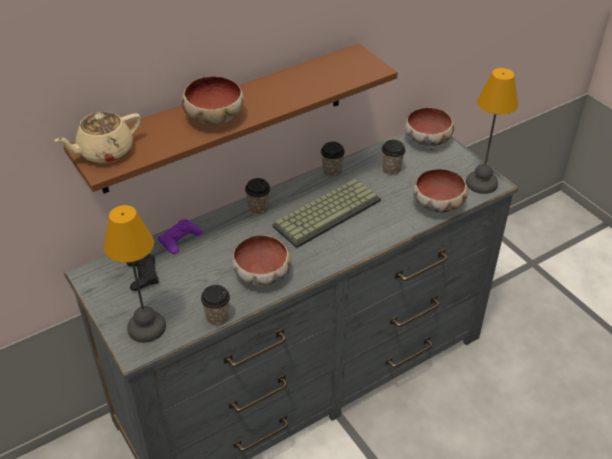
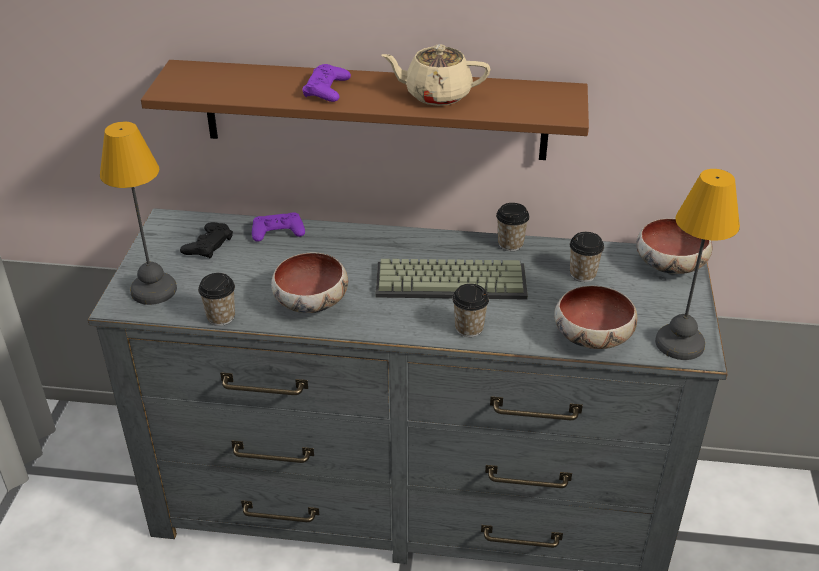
camera: 40 degrees right, 5 degrees down
beige teapot [54,112,141,163] -> beige teapot moved to [381,44,491,106]
bowl [181,76,244,125] -> purple game controller [302,64,351,102]
cup [245,178,270,215] -> cup moved to [452,284,489,337]

